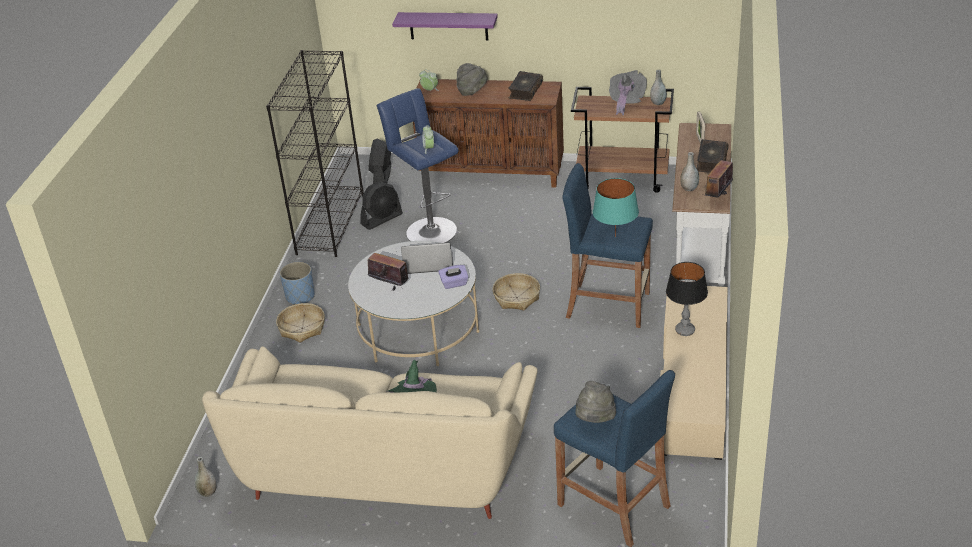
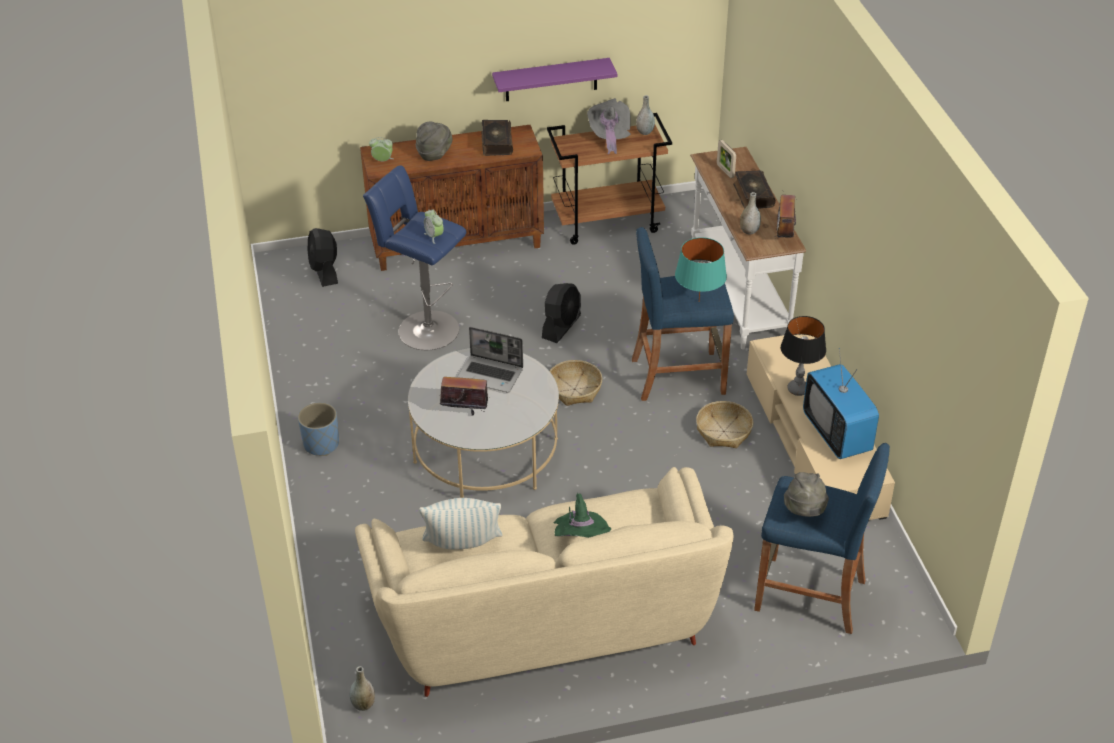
camera: 25 degrees left, 5 degrees up
black bookcase [266,50,364,257] -> none
basket [276,303,325,343] -> basket moved to [696,401,753,448]
black fan [360,182,403,230] -> black fan moved to [542,283,581,343]
purple shelf [392,12,498,41] -> purple shelf moved to [492,58,618,101]
laptop [401,243,453,274] -> laptop turned 135 degrees counterclockwise [457,327,523,393]
purple tissue box [438,265,468,289] -> none
none -> pillow [419,498,502,550]
none -> television [803,348,879,459]

